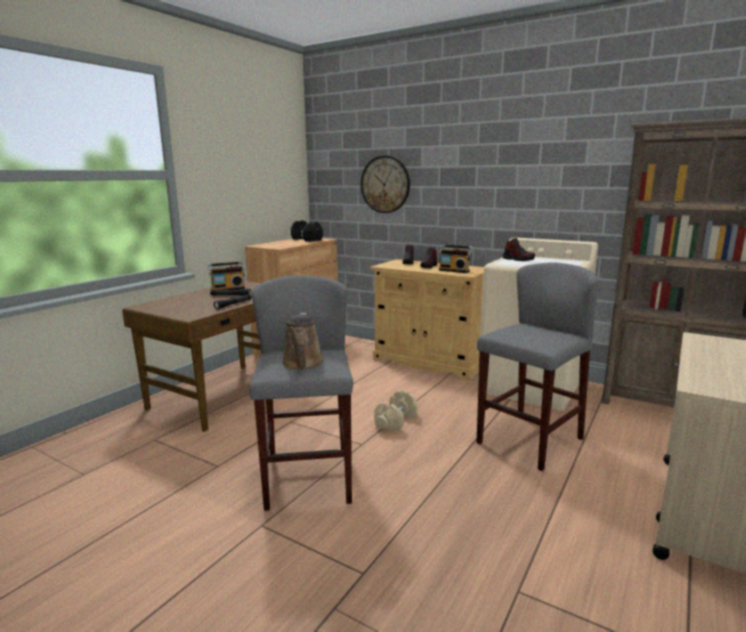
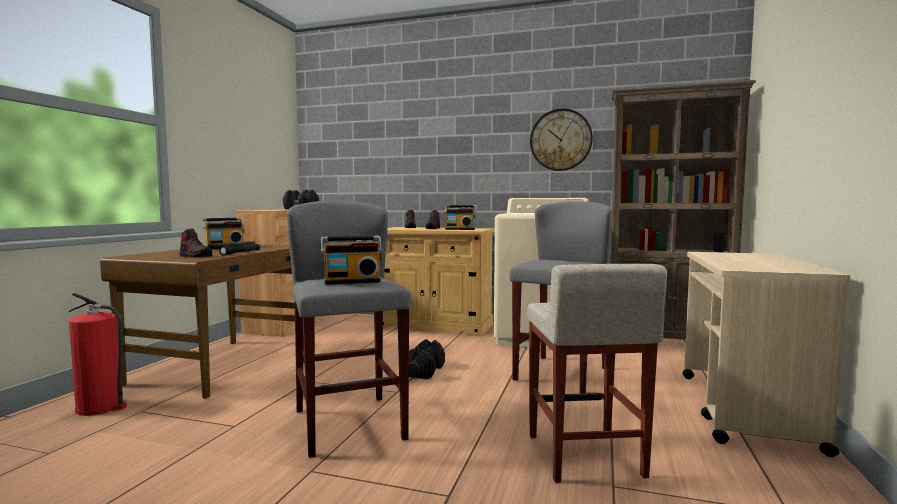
camera: 15 degrees left, 10 degrees down
brown watering can [281,313,324,370] -> radio [321,236,383,285]
wall clock [361,156,410,213] -> wall clock moved to [530,108,593,171]
beige dumbbell [374,390,417,432] -> black dumbbell [409,339,445,379]
shoe [503,238,535,261] -> shoe moved to [179,229,212,258]
none -> fire extinguisher [69,293,127,416]
none -> beige stool [527,264,667,483]

